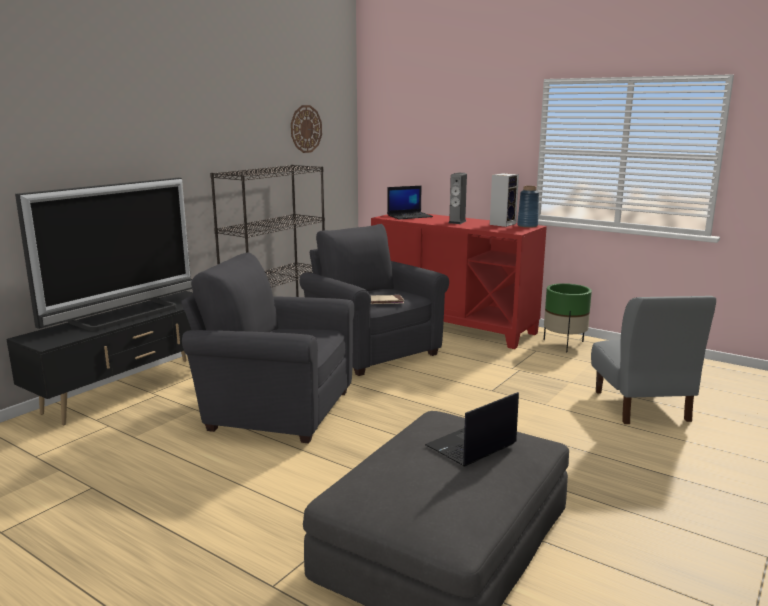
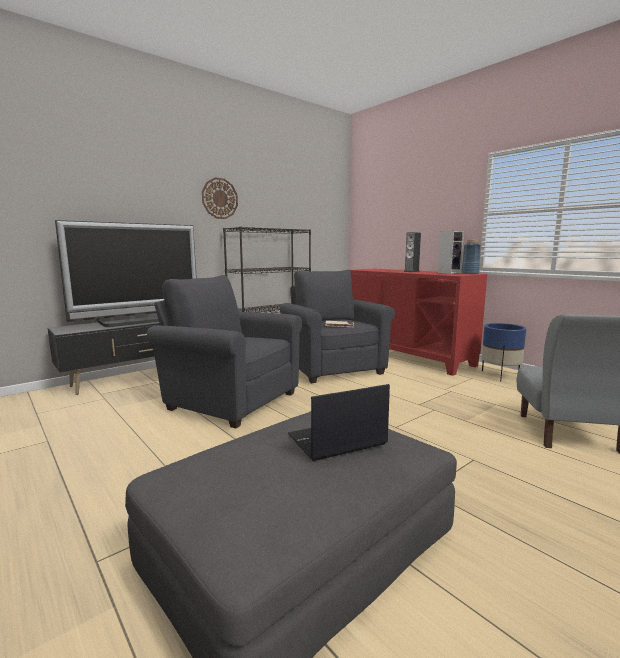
camera: 15 degrees right, 5 degrees down
wall clock [291,105,322,153] -> wall clock moved to [202,177,238,219]
laptop [387,186,433,219] -> none
green planter [544,283,592,353] -> blue planter [481,323,527,382]

